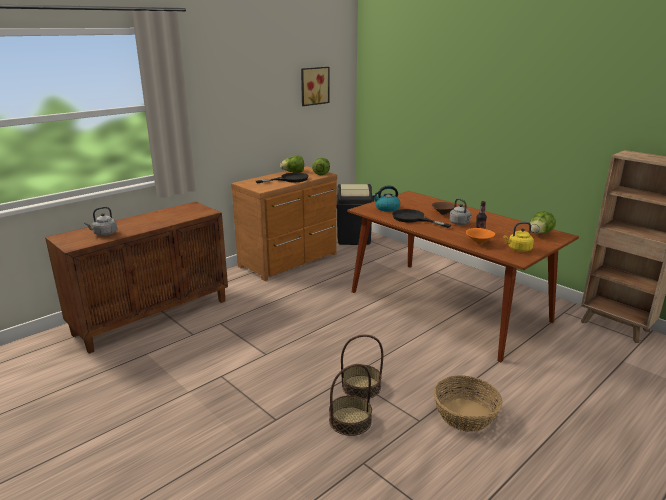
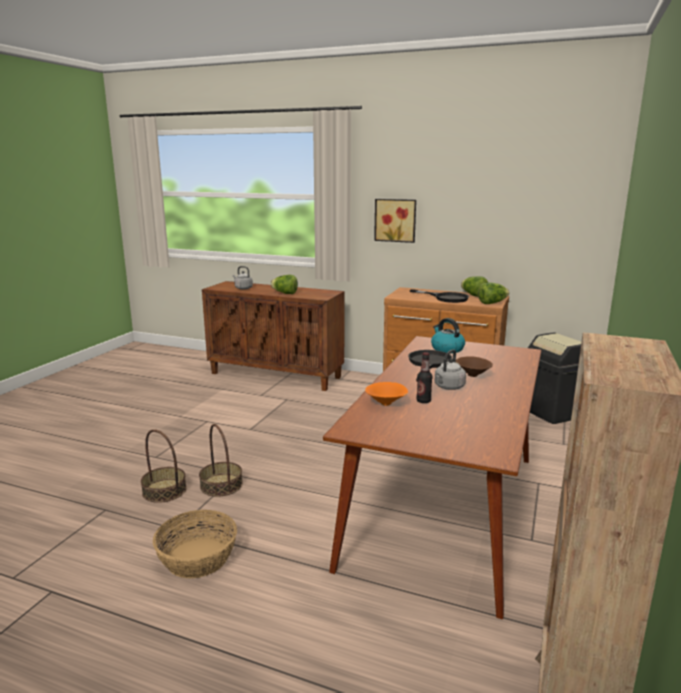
camera: 65 degrees right, 5 degrees down
picture [301,67,329,106] -> picture moved to [374,199,416,243]
yellow kettle [503,222,534,252] -> none
lettuce [530,211,556,234] -> lettuce moved to [270,275,298,294]

